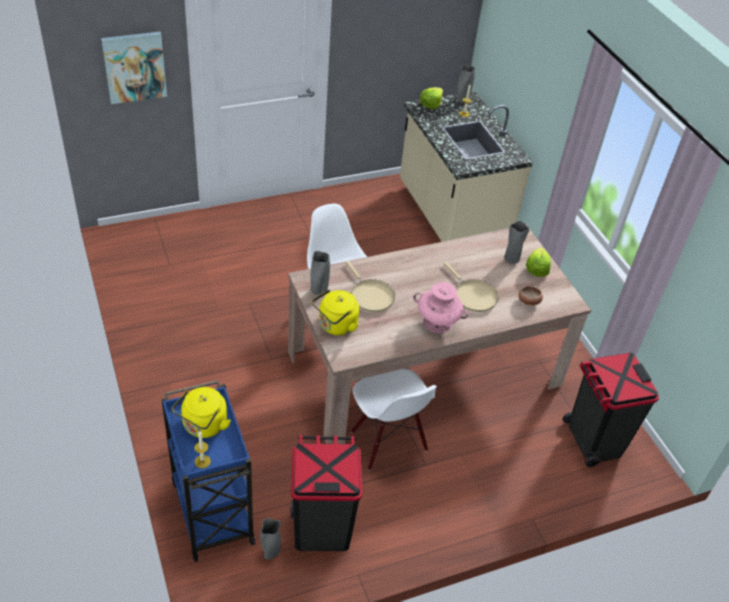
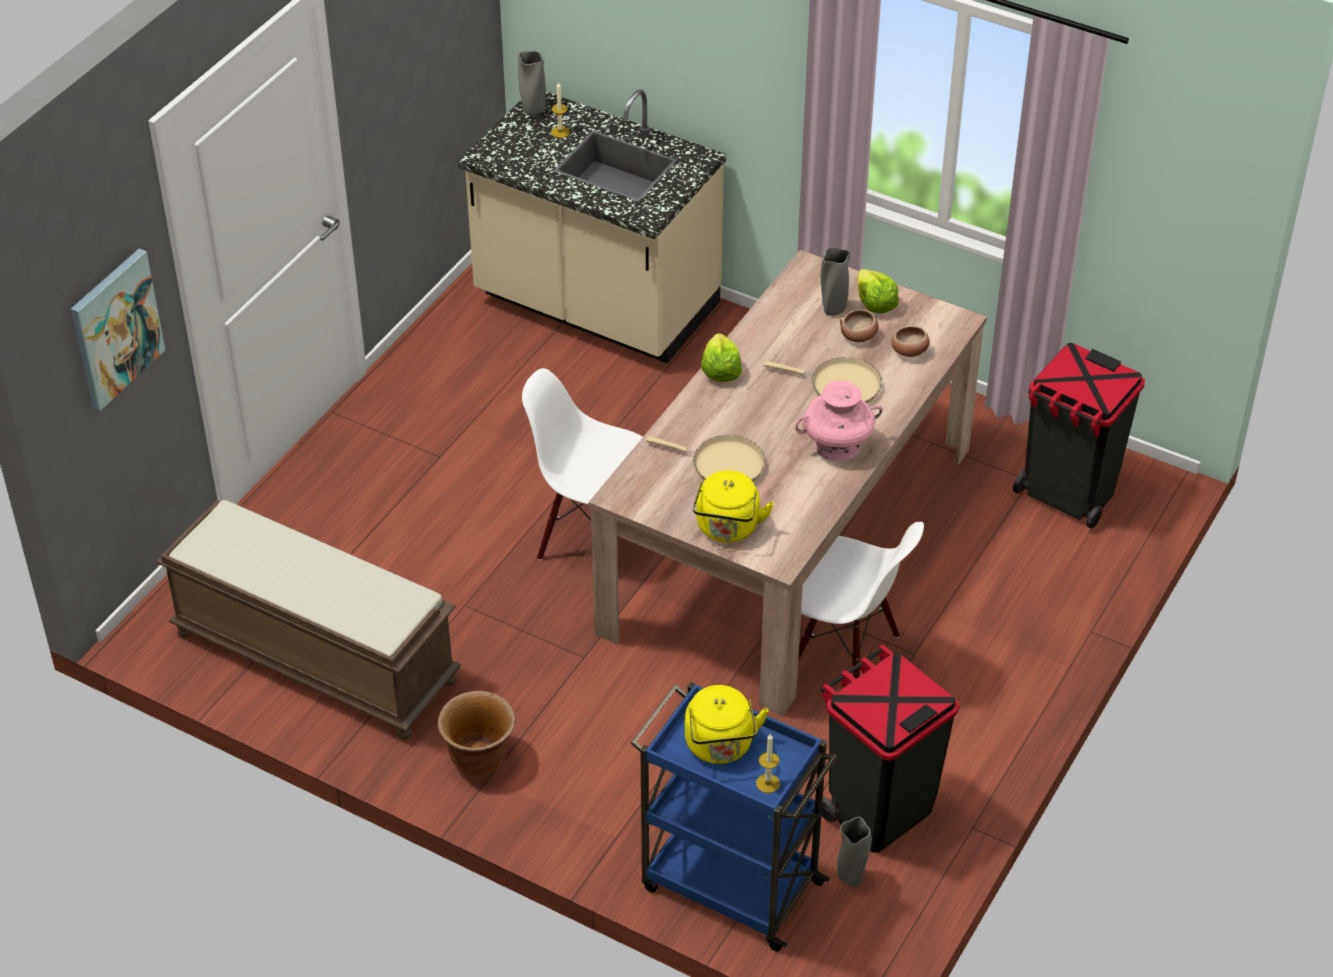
camera: 35 degrees left, 0 degrees up
grey vase [310,251,330,294] -> none
lettuce [420,87,443,109] -> lettuce moved to [701,333,742,382]
none -> brown bench [156,500,461,740]
none -> brown planter [438,691,515,776]
none -> bowl [840,309,878,342]

